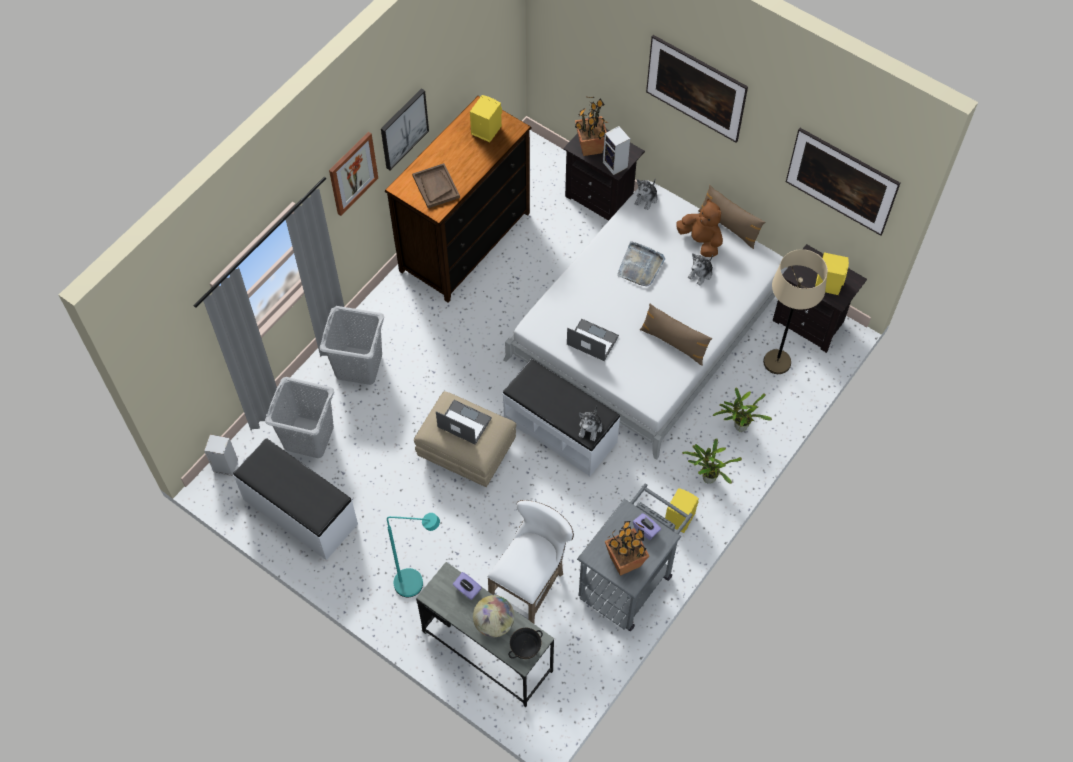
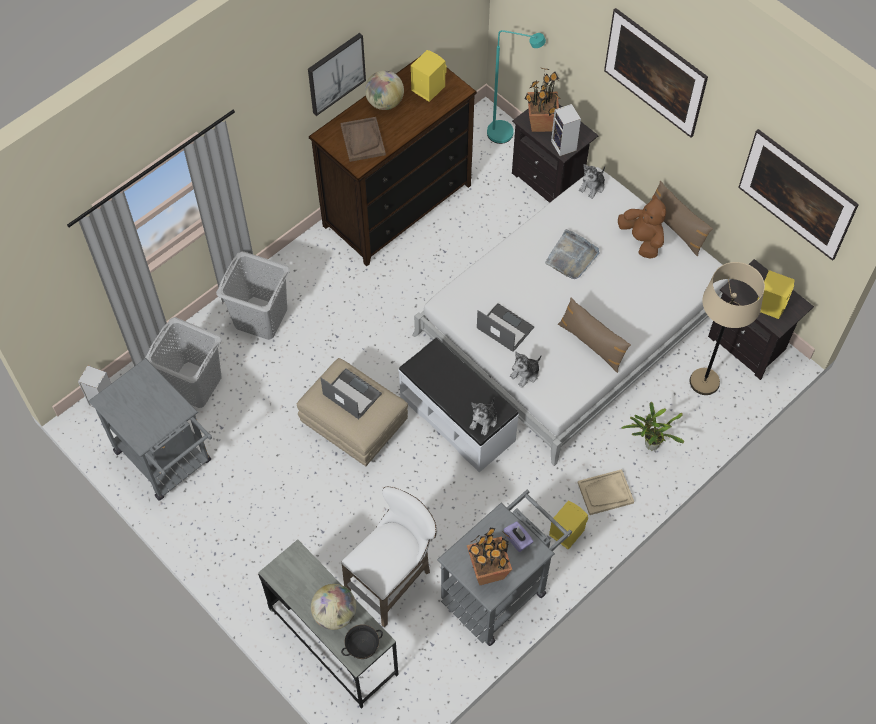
camera: 10 degrees right, 0 degrees up
white bench [233,438,358,560] -> grey cart [89,358,212,501]
picture [329,132,378,216] -> none
turquoise floor lamp [387,513,440,597] -> turquoise floor lamp moved to [487,30,546,144]
purple tissue box [453,572,482,600] -> none
potted plant [682,438,742,484] -> beige tray [578,469,634,515]
plush toy [688,253,713,286] -> plush toy moved to [510,352,542,388]
none -> globe [365,70,404,110]

